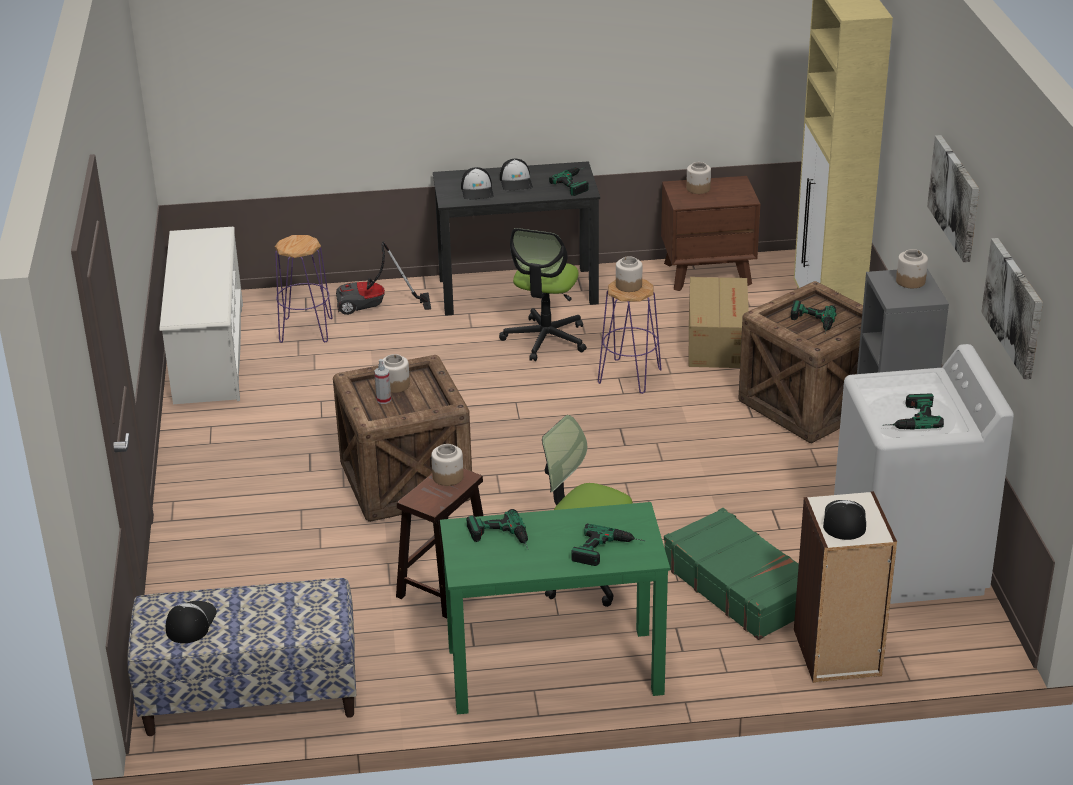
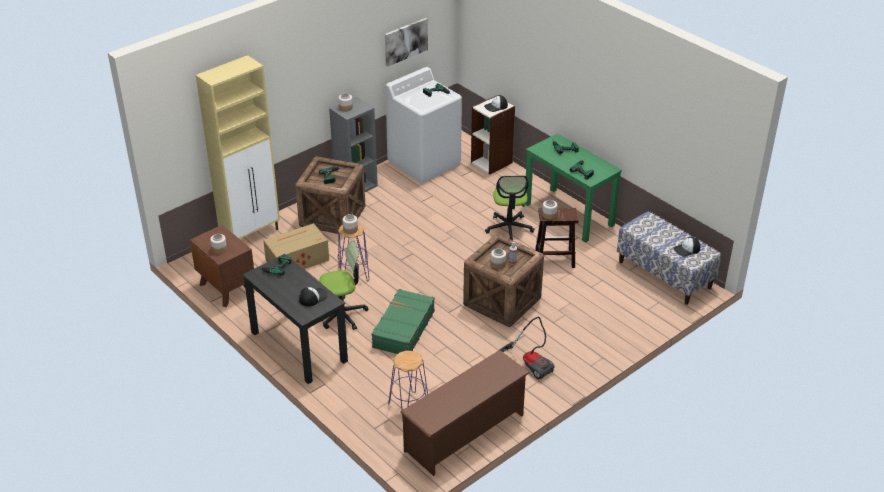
camera: 125 degrees left, 5 degrees up
white shoe rack [159,227,243,404] -> brown shoe rack [400,350,530,476]
vacuum cleaner [336,241,431,315] -> vacuum cleaner moved to [498,317,555,380]
cap [500,159,533,191] -> none
green suitcase [664,508,799,640] -> green suitcase moved to [372,289,435,354]
picture [927,135,979,262] -> none

